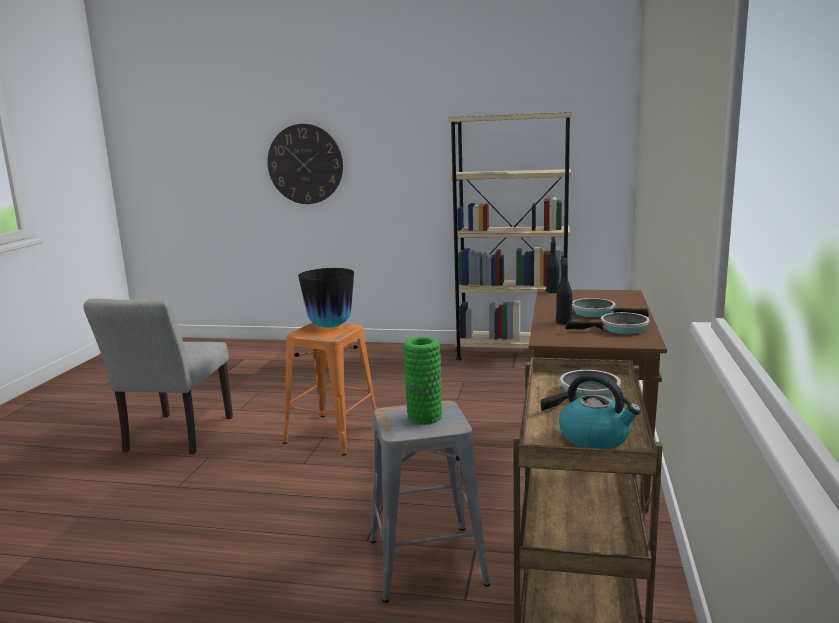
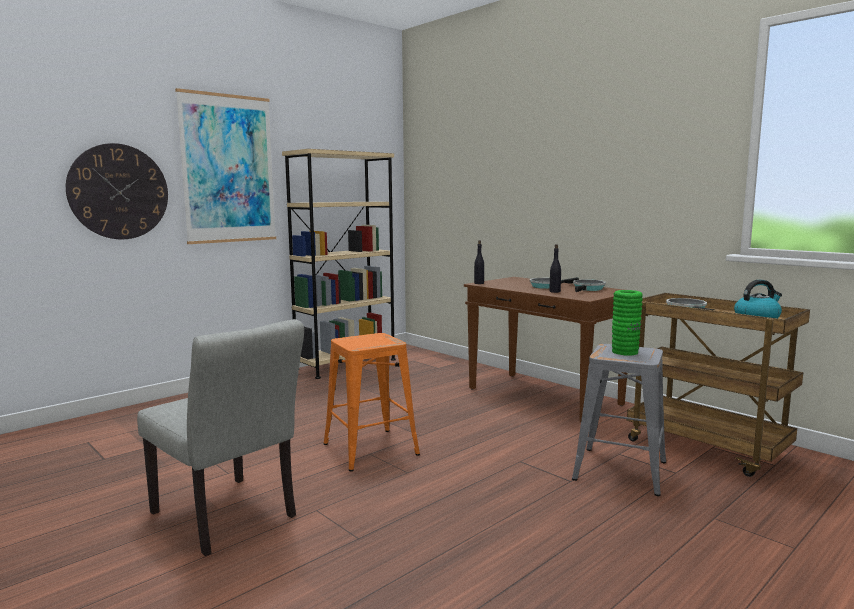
camera: 55 degrees left, 5 degrees down
vase [298,268,354,328] -> none
none -> picture [175,88,276,244]

